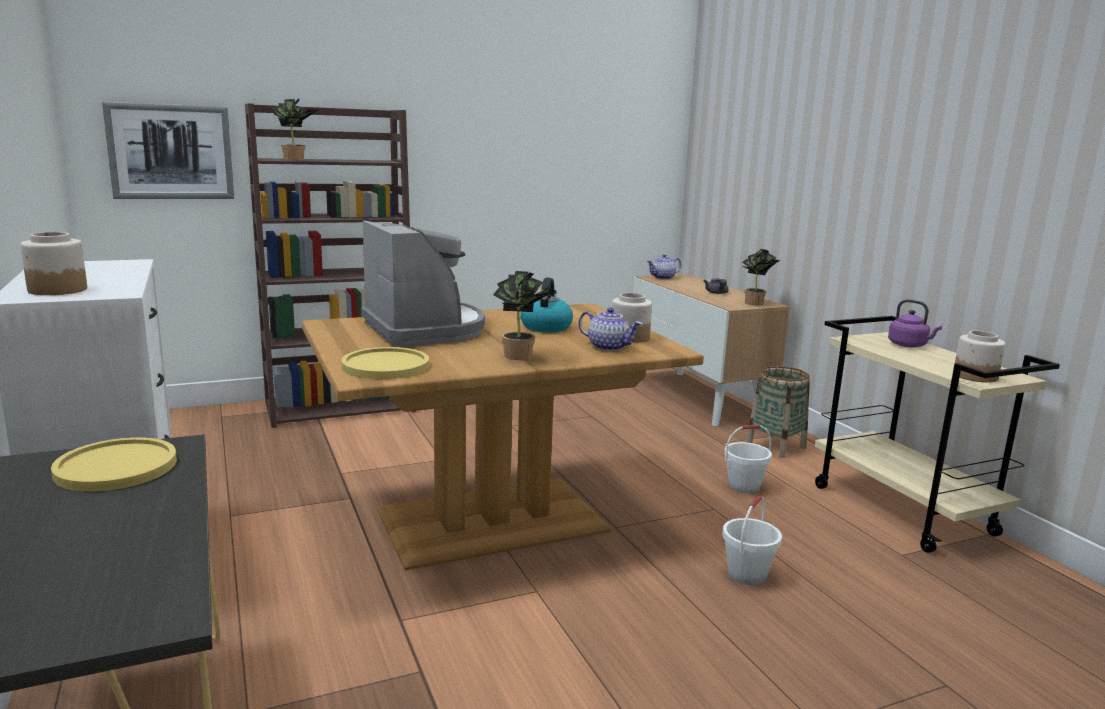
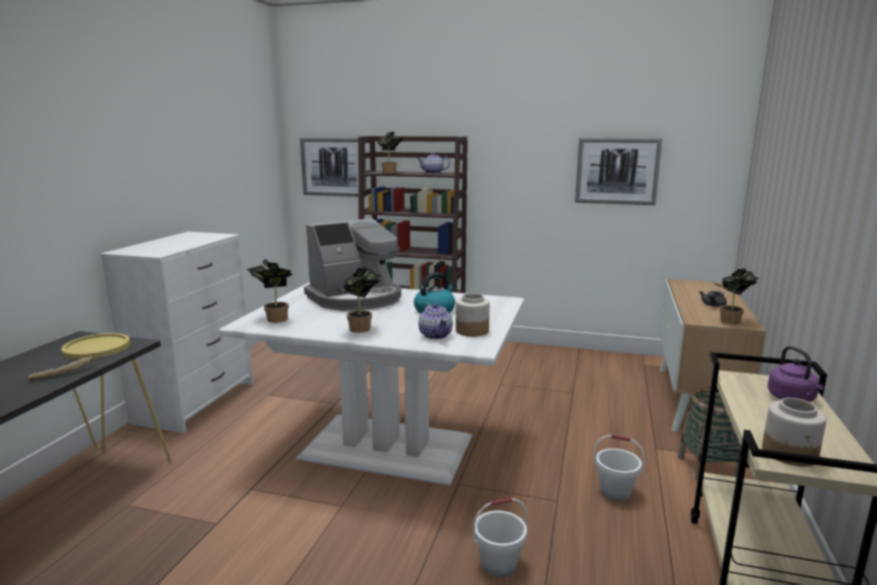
camera: 40 degrees right, 0 degrees up
jar [20,232,87,295] -> none
brown dining table [302,303,704,570] -> white dining table [219,282,524,486]
yellow plate [341,347,429,379] -> potted plant [247,259,293,323]
coffee machine [361,220,485,347] -> coffee machine turned 45 degrees clockwise [304,218,401,311]
teapot [647,254,681,279] -> teapot moved to [418,152,450,174]
none -> bread [28,357,93,380]
none -> picture [575,138,663,205]

